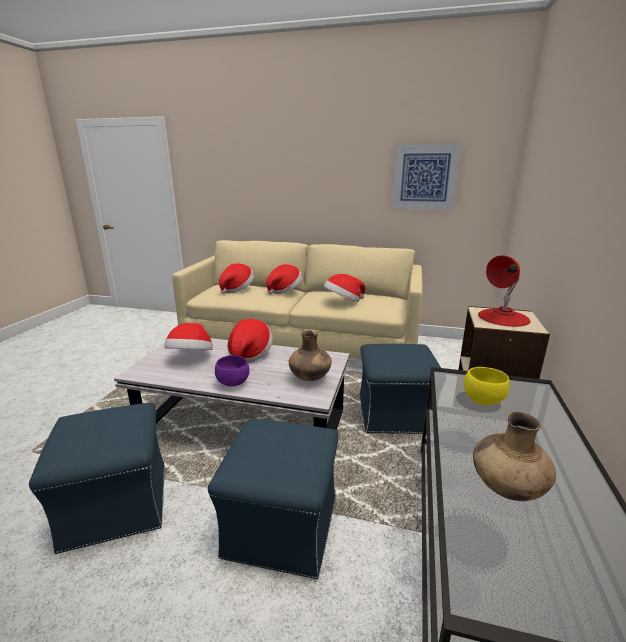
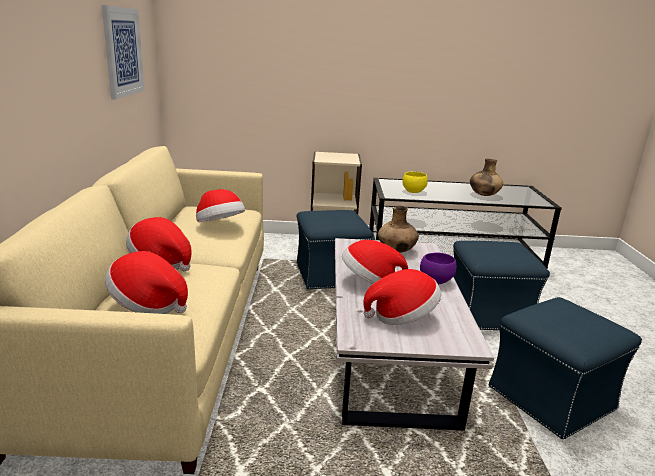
camera: 105 degrees left, 0 degrees up
red table lamp [478,255,530,327] -> none

